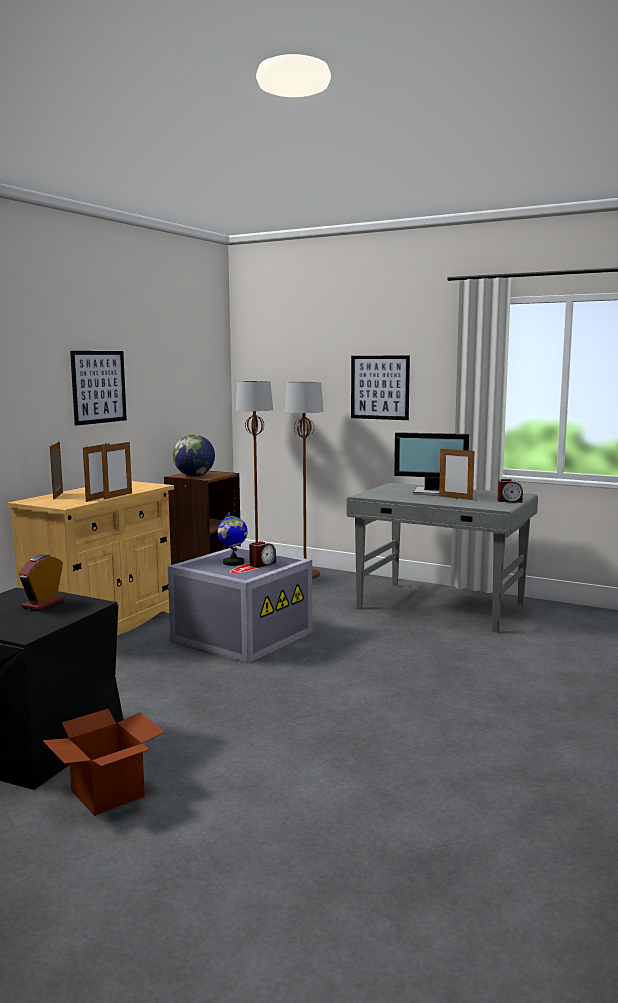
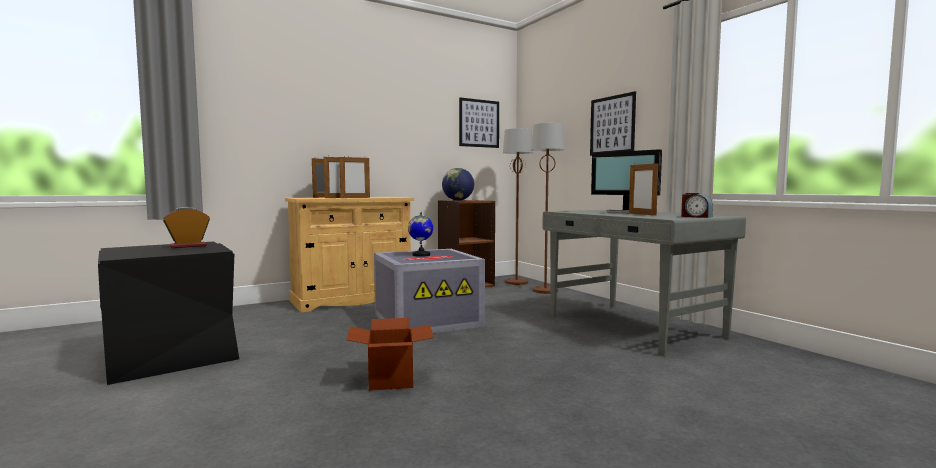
camera: 30 degrees right, 5 degrees down
cardboard box [43,709,165,816] -> cardboard box moved to [346,318,434,391]
picture [70,351,127,426] -> picture moved to [459,98,499,148]
alarm clock [249,541,276,568] -> none

